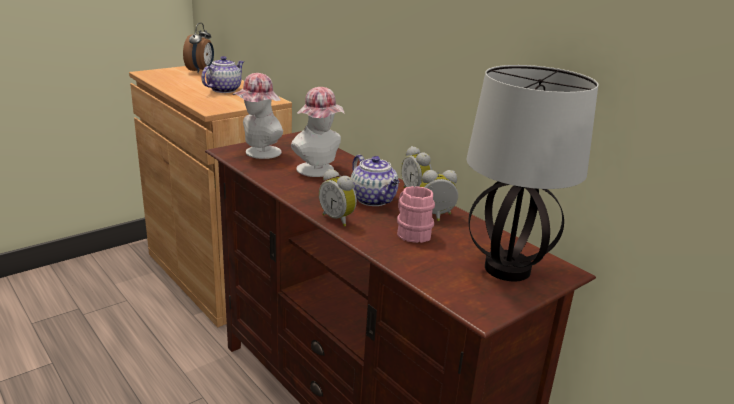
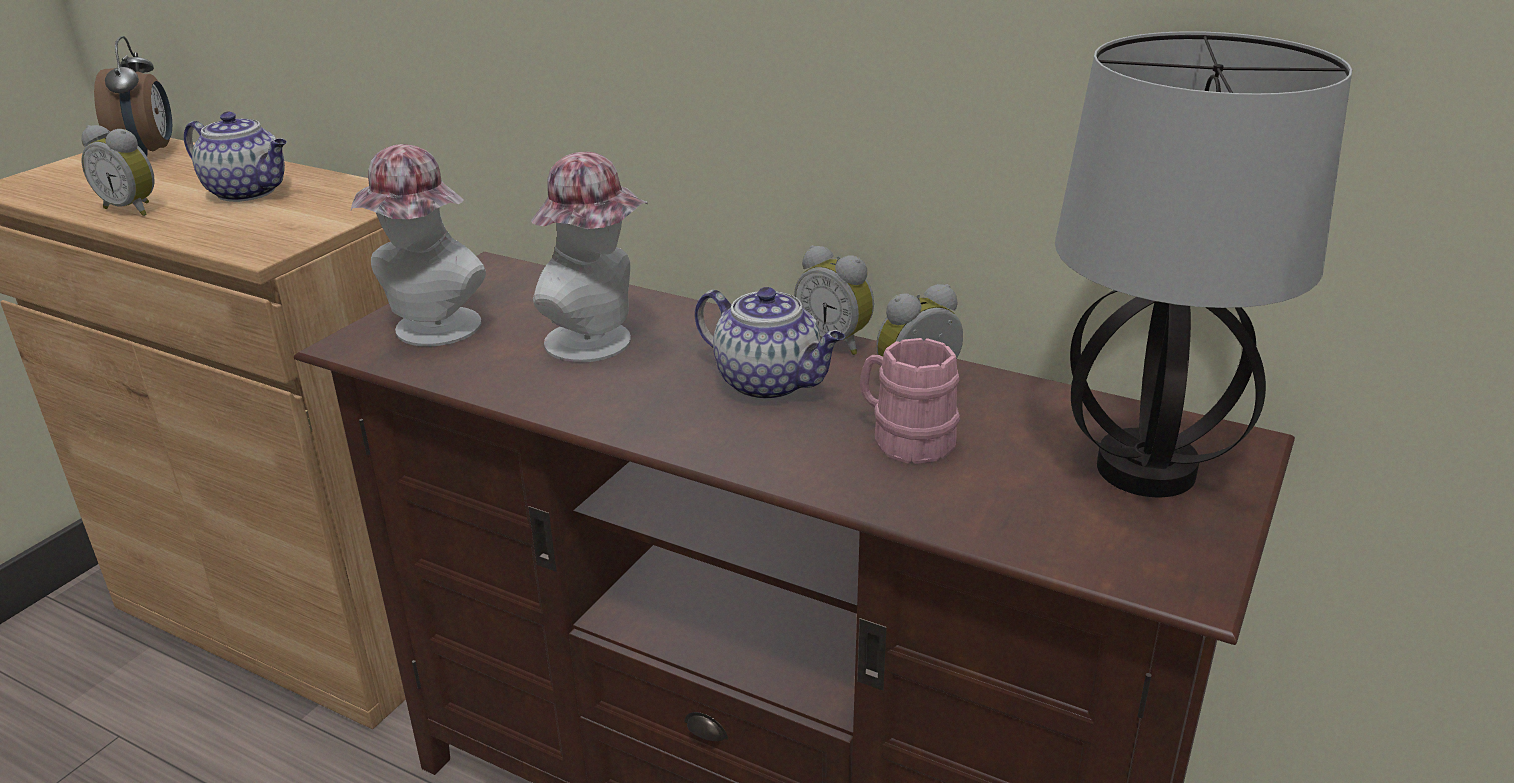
camera: 20 degrees left, 5 degrees up
teapot [201,56,244,93] -> teapot turned 105 degrees clockwise [184,111,287,202]
alarm clock [319,169,357,226] -> alarm clock moved to [81,125,155,216]

